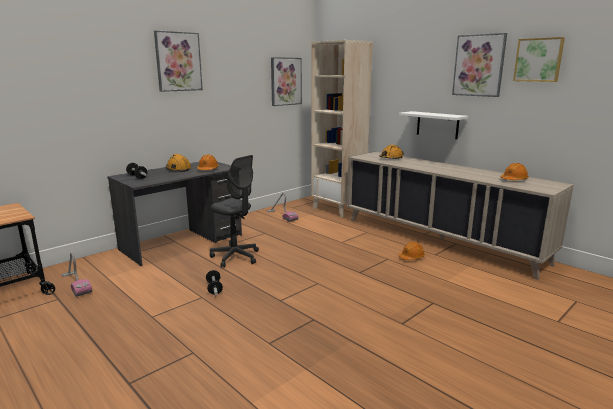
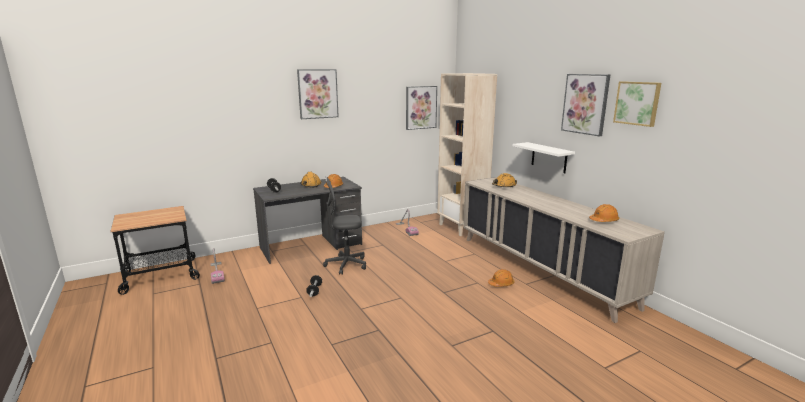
camera: 15 degrees right, 0 degrees up
grey office chair [210,155,259,268] -> grey office chair turned 120 degrees clockwise [323,176,366,275]

